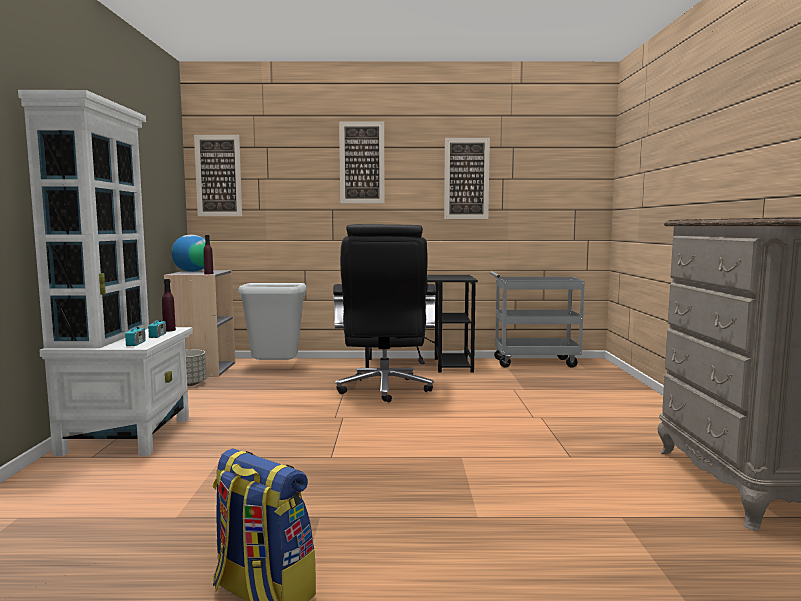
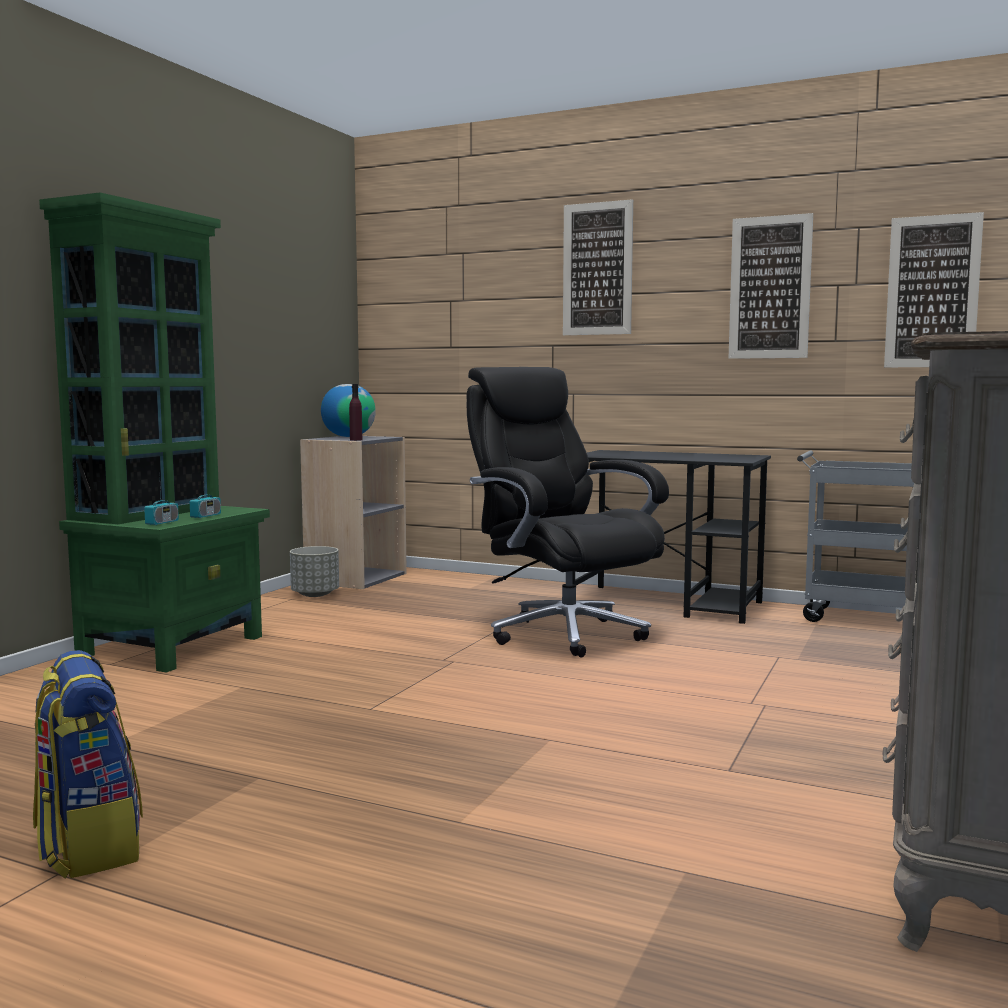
camera: 25 degrees right, 0 degrees up
white cabinet [18,90,193,456] -> green cabinet [39,192,270,673]
purple bottle [162,279,176,331] -> none
picture [194,135,242,216] -> picture moved to [884,212,984,367]
grey trash can [238,283,306,360] -> none
black office chair [333,224,436,403] -> black office chair turned 120 degrees clockwise [467,367,669,658]

